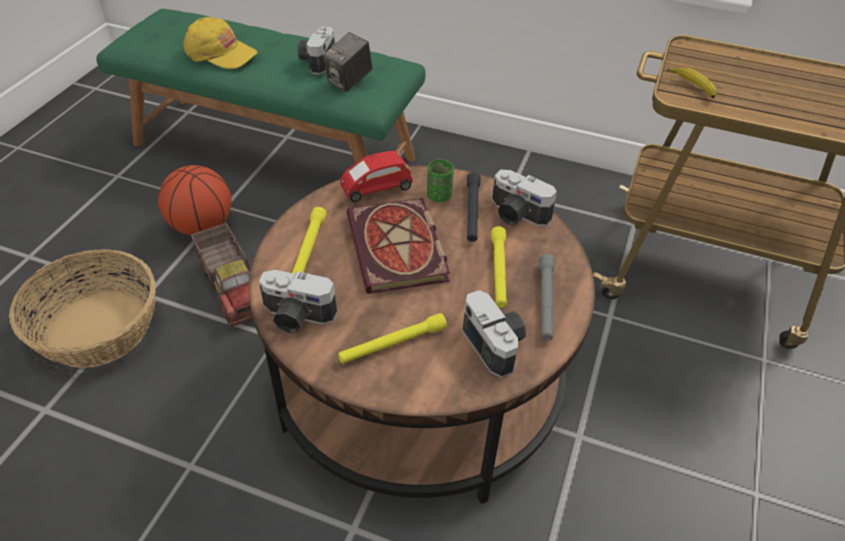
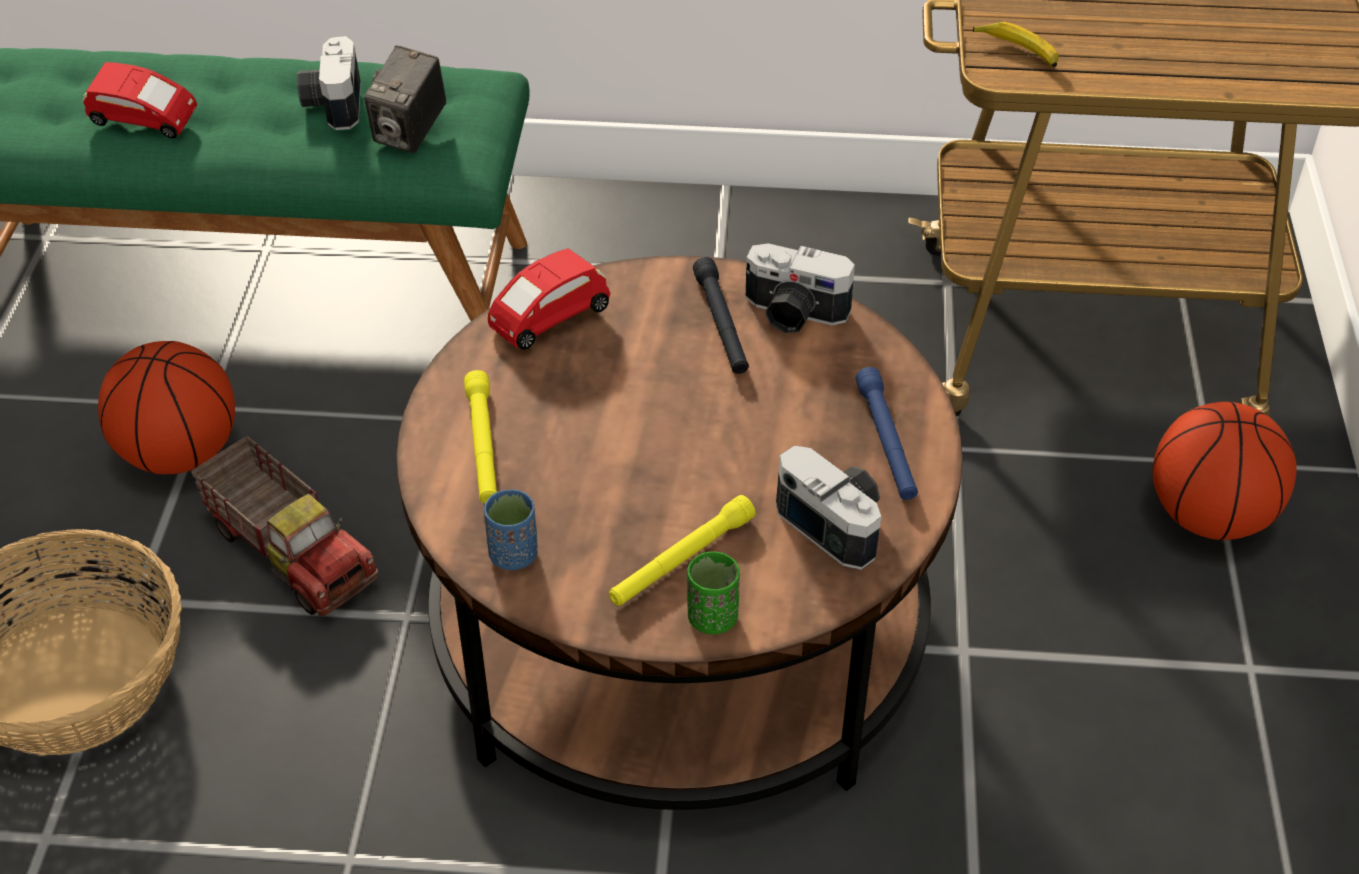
camera: 15 degrees left, 0 degrees up
yellow cap [183,17,258,69] -> red toy car [83,62,197,138]
camera [259,270,337,333] -> blue cup [484,489,538,570]
book [347,198,450,294] -> none
green cup [427,159,454,202] -> green cup moved to [687,551,740,634]
yellow flashlight [491,226,507,308] -> none
grey flashlight [539,254,555,341] -> blue flashlight [856,367,918,500]
none -> basketball [1152,402,1297,540]

